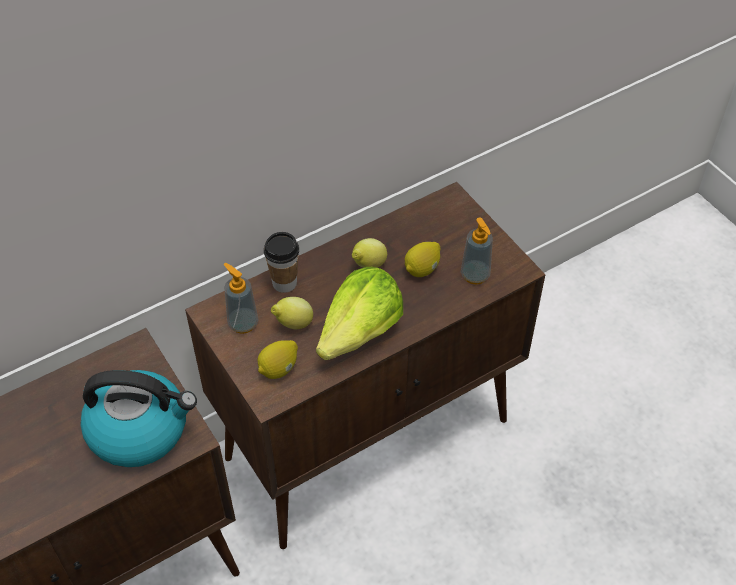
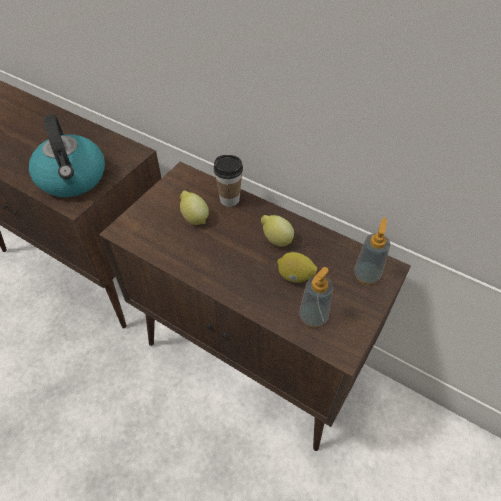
camera: 65 degrees right, 0 degrees up
soap dispenser [223,263,258,334] -> soap dispenser moved to [354,217,390,285]
lemon [258,340,298,379] -> none
lettuce [316,267,403,360] -> none

